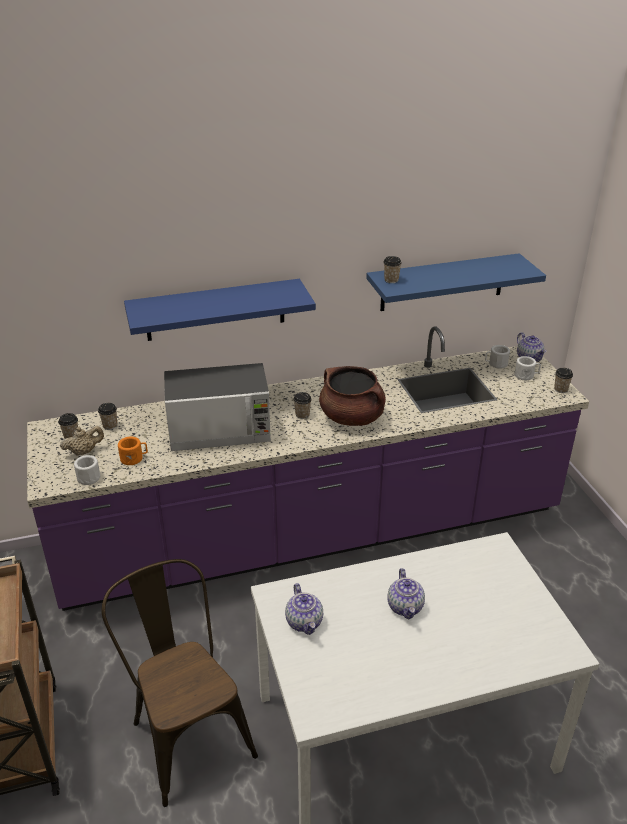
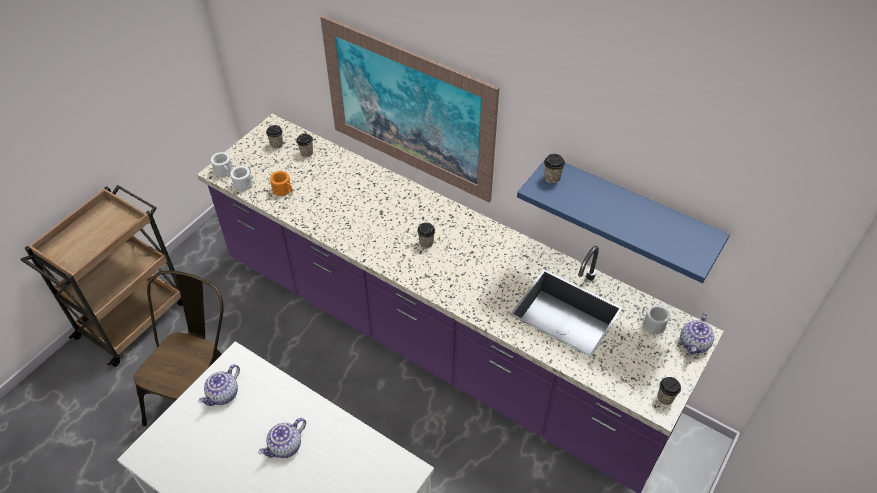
camera: 50 degrees right, 15 degrees up
beige teapot [60,426,104,456] -> none
blue shelf [124,279,316,341] -> picture [320,15,499,202]
microwave [164,363,271,451] -> none
brown cooking pot [319,366,386,426] -> none
white mug [514,356,541,380] -> white mug moved to [211,152,233,177]

